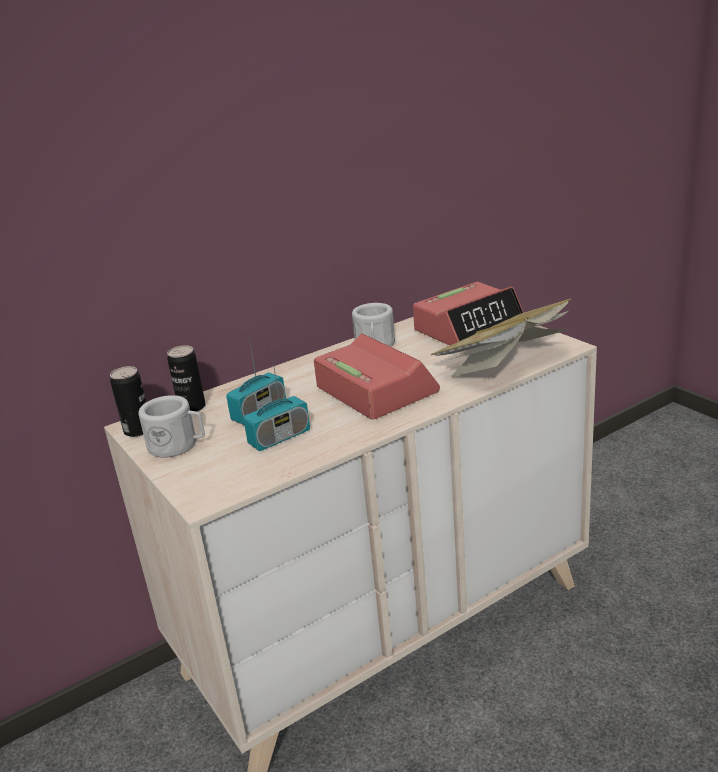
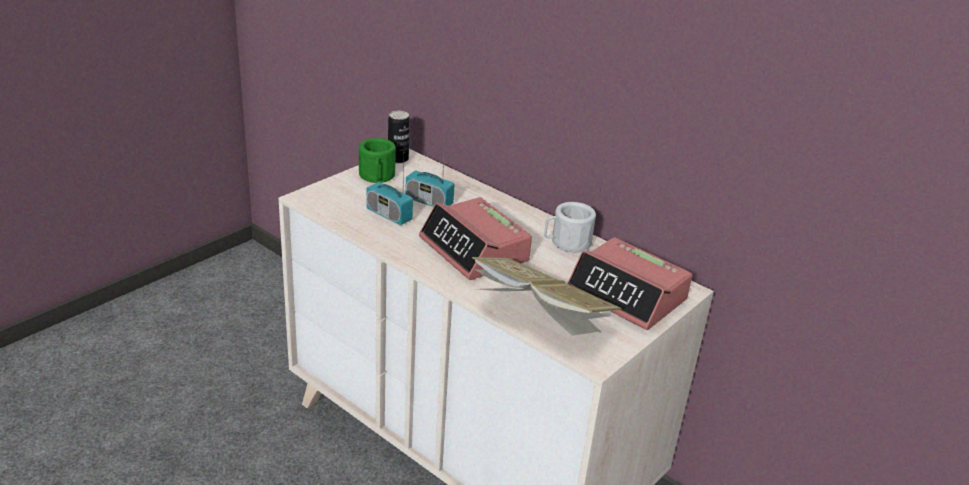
camera: 70 degrees right, 5 degrees up
white mug [138,395,205,458] -> green mug [359,138,396,183]
can [167,345,206,412] -> none
alarm clock [314,333,440,420] -> alarm clock turned 105 degrees clockwise [419,197,532,280]

